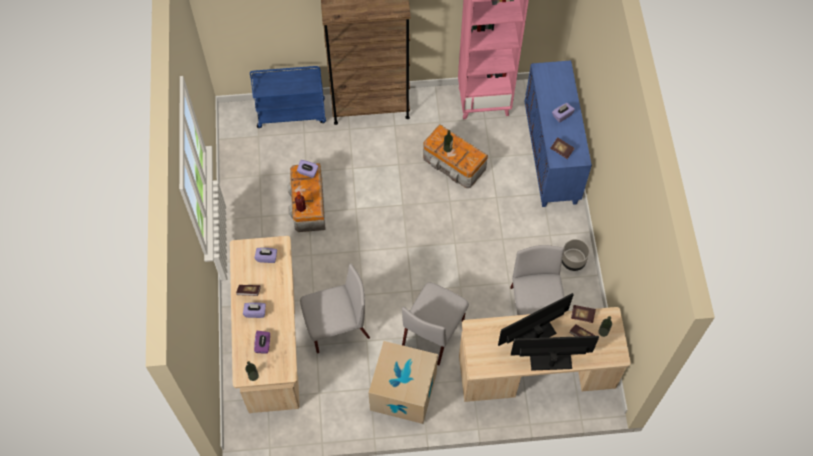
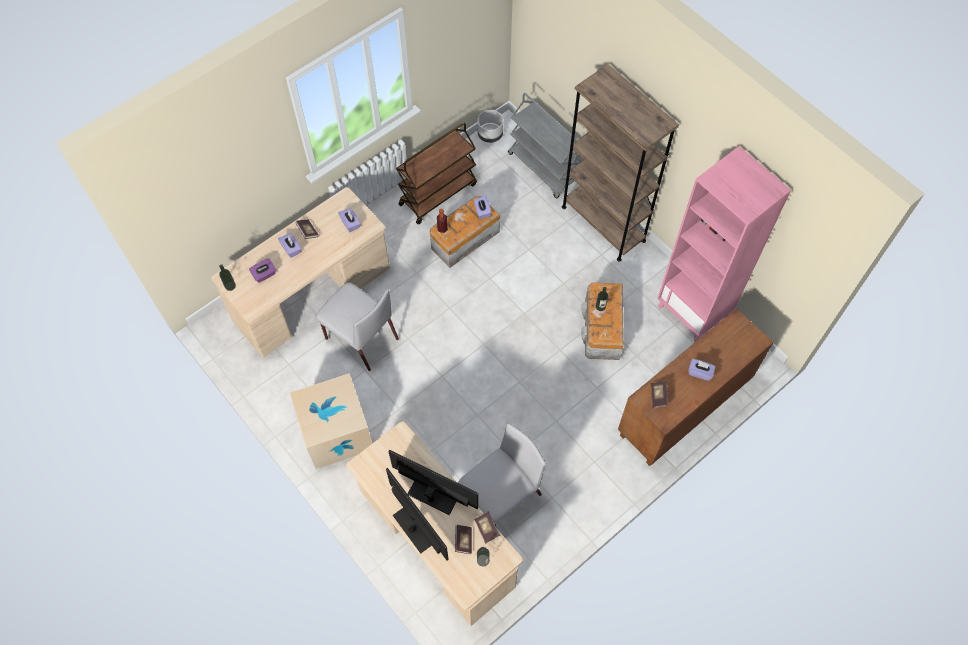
camera: 55 degrees right, 0 degrees up
blue cart [250,66,326,128] -> grey cart [508,93,582,198]
grey chair [402,282,469,365] -> none
blue cabinet [524,60,592,207] -> brown cabinet [618,308,774,466]
grey planter [562,239,590,271] -> grey planter moved to [477,110,503,143]
none -> brown cart [396,122,477,224]

